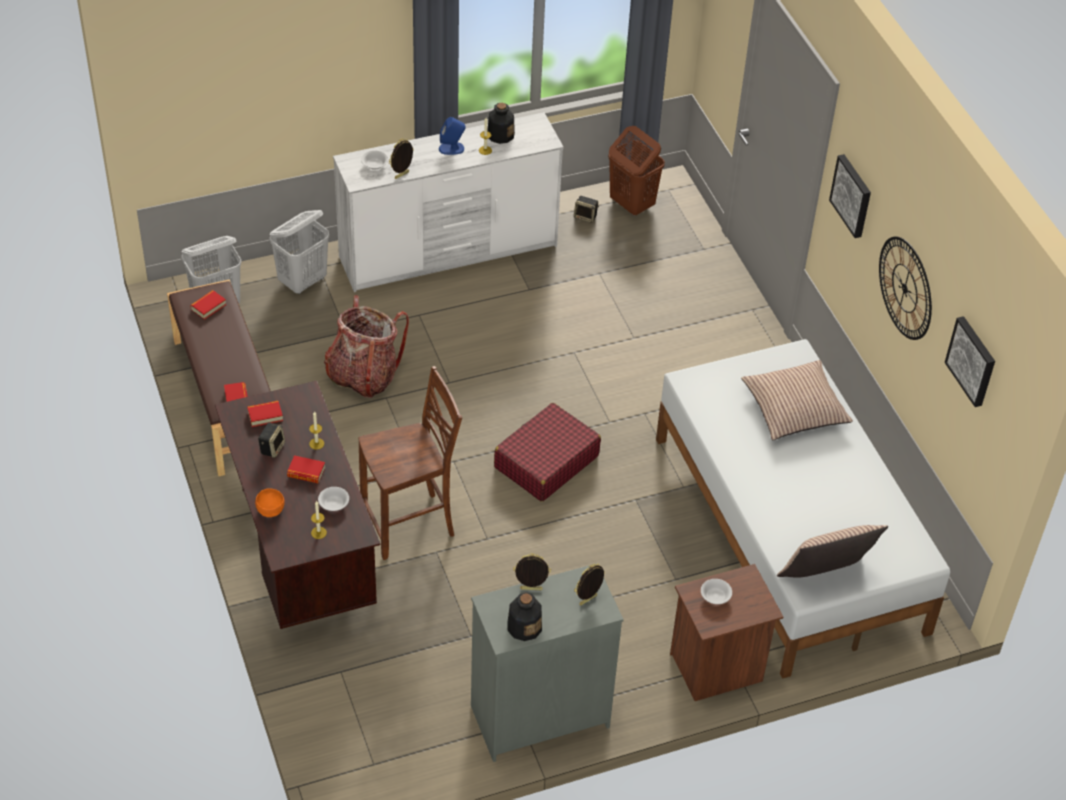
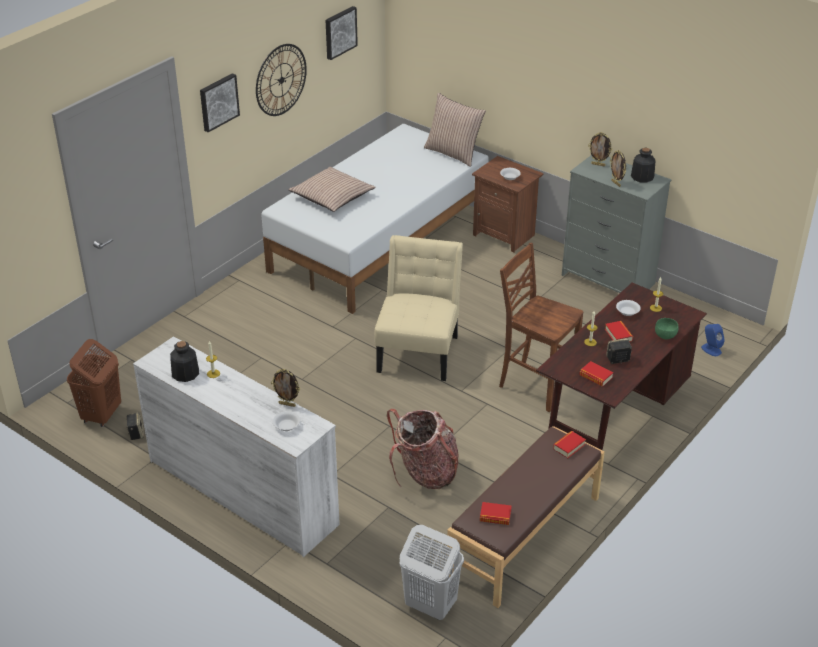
camera: 120 degrees left, 10 degrees down
orange bowl [255,488,284,517] -> green bowl [655,318,679,339]
white laundry basket [270,210,329,294] -> none
blue speaker [439,117,466,155] -> blue speaker moved to [701,324,725,356]
red suitcase [494,403,601,501] -> beige chair [375,235,463,381]

